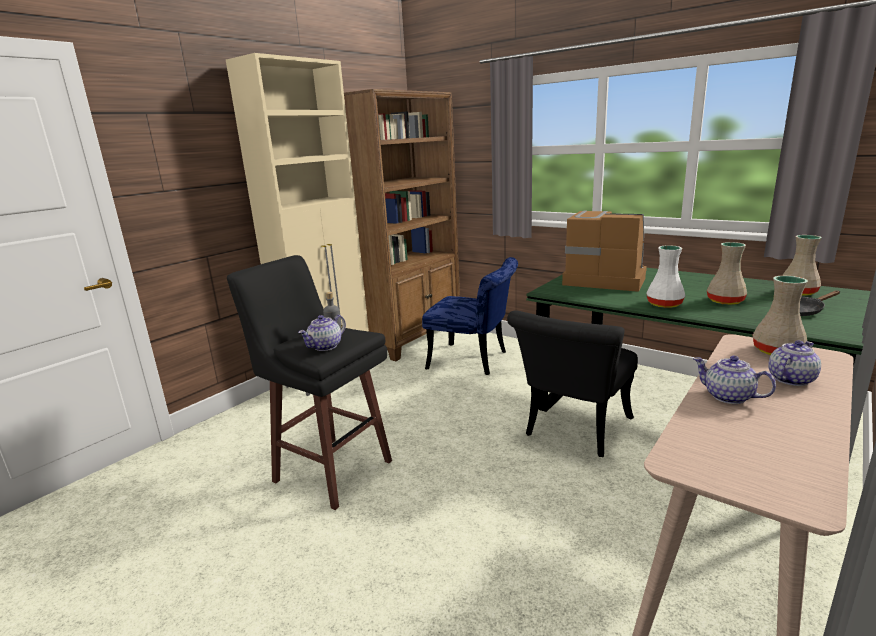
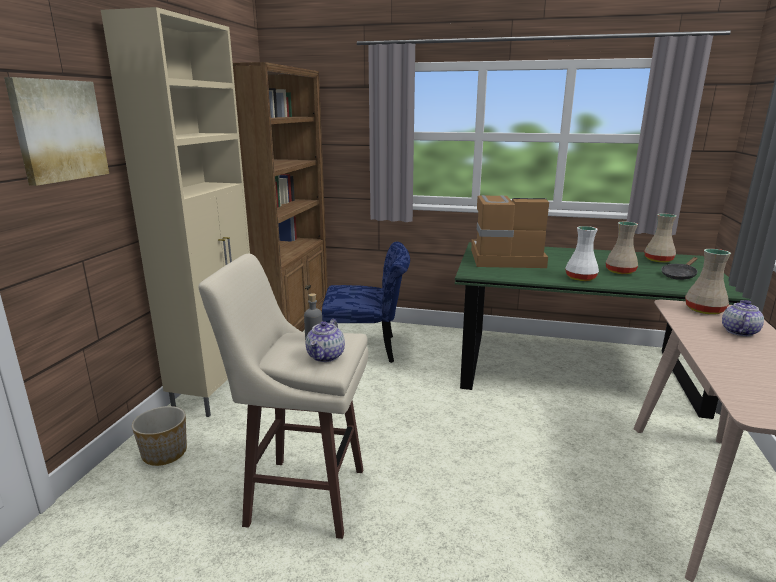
camera: 25 degrees left, 0 degrees up
black stool [227,255,392,510] -> beige stool [198,254,368,539]
black chair [507,310,638,457] -> none
teapot [693,356,776,404] -> none
none -> picture [4,77,109,186]
none -> planter [132,406,187,466]

